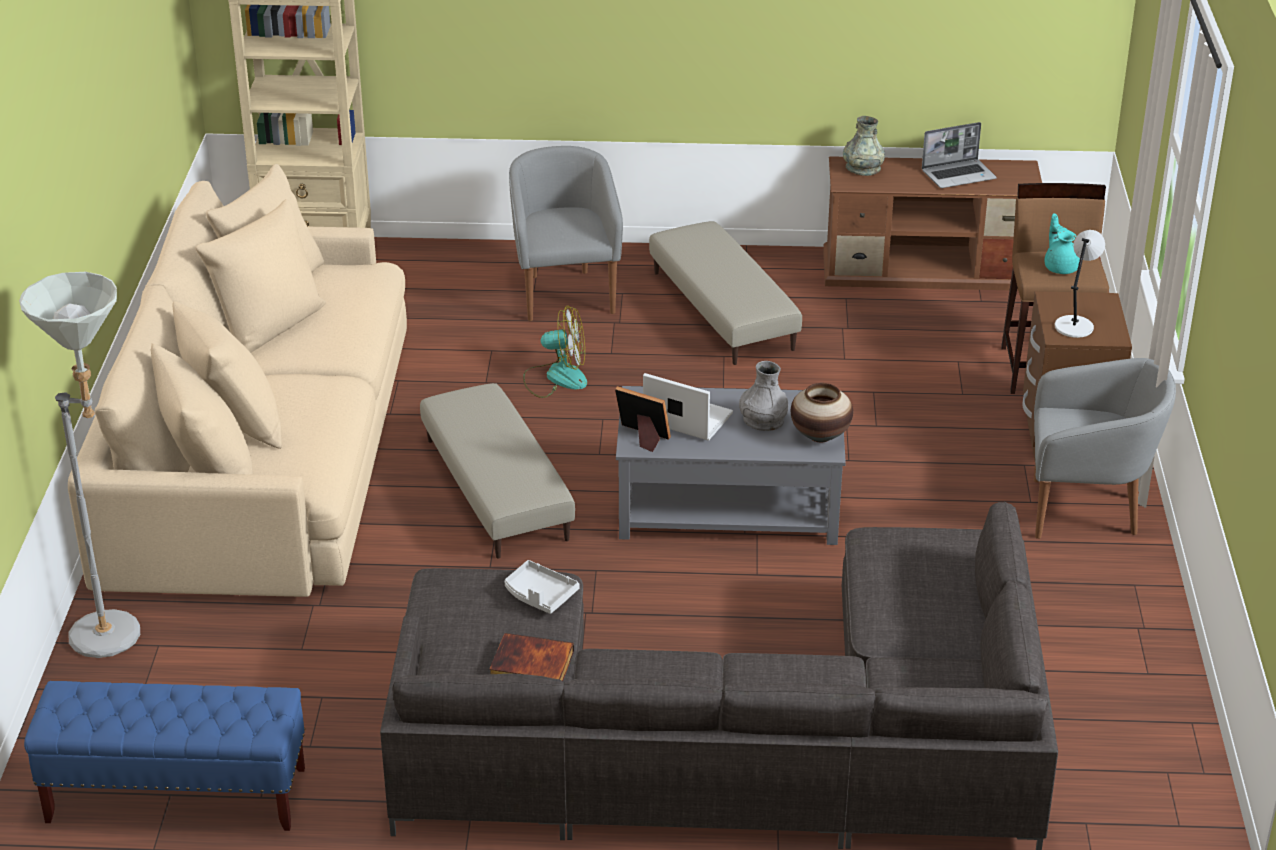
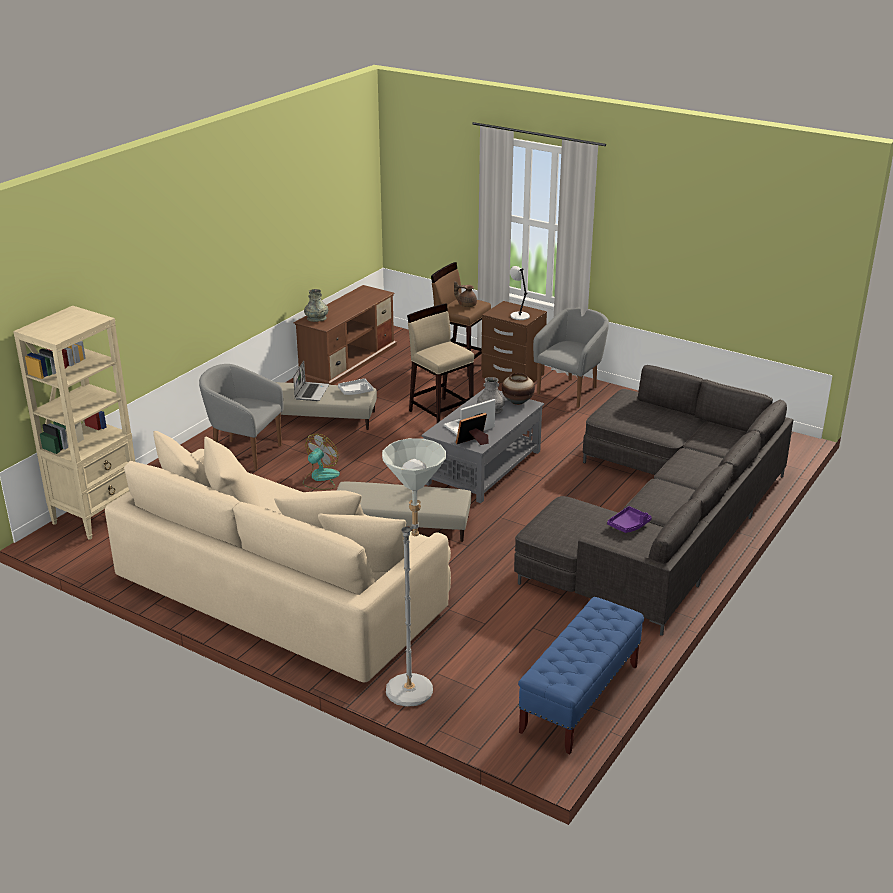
camera: 60 degrees left, 5 degrees down
book [489,633,574,681] -> purple tray [607,506,652,533]
grey tray [504,560,580,614] -> grey tray moved to [338,378,374,395]
laptop [922,122,997,188] -> laptop moved to [293,361,329,401]
turquoise teapot [1044,214,1080,274] -> brown teapot [454,281,477,307]
none -> beige stool [407,303,474,423]

